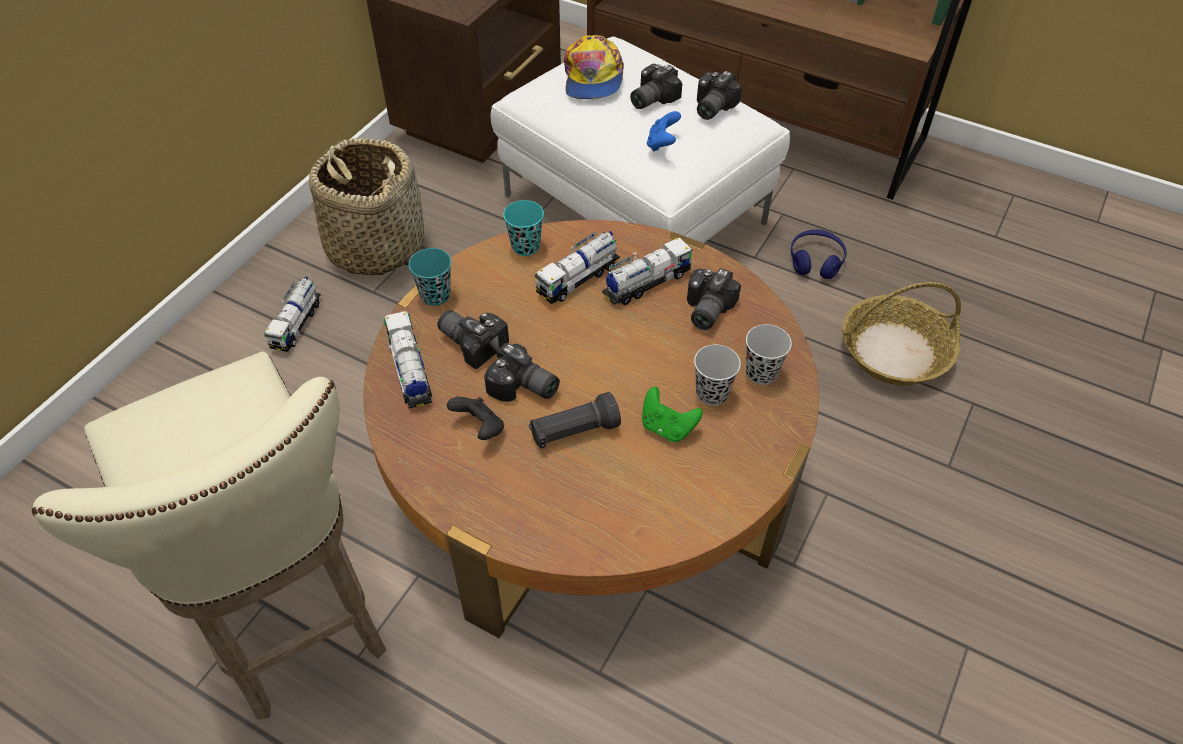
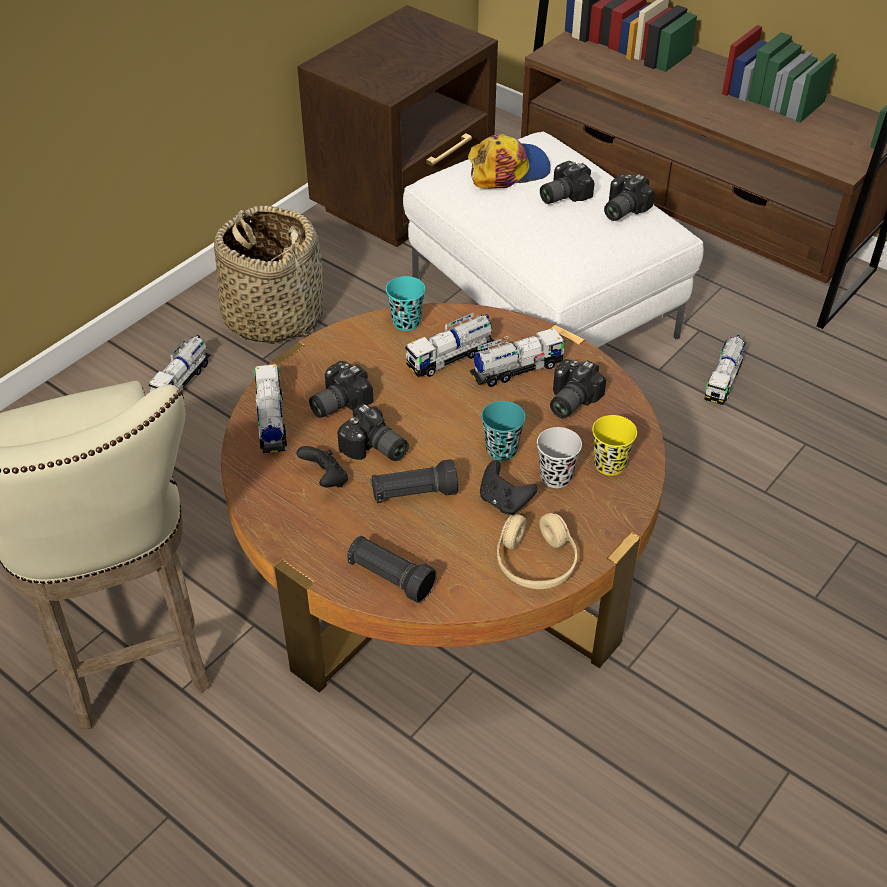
camera: 10 degrees right, 5 degrees down
turquoise cup [409,248,451,306] -> turquoise cup moved to [481,401,526,461]
camera [437,310,509,369] -> camera turned 90 degrees counterclockwise [309,361,374,418]
cap [564,35,624,99] -> cap turned 120 degrees counterclockwise [468,133,551,188]
green game controller [642,387,703,442] -> black game controller [480,460,537,515]
blue game controller [647,111,681,152] -> none
black cup [746,324,792,385] -> yellow cup [592,415,637,476]
blue headphones [791,230,847,279] -> toy truck [704,335,746,405]
basket [842,282,961,386] -> none
none -> black flashlight [347,536,437,603]
none -> beige headphones [497,513,578,589]

